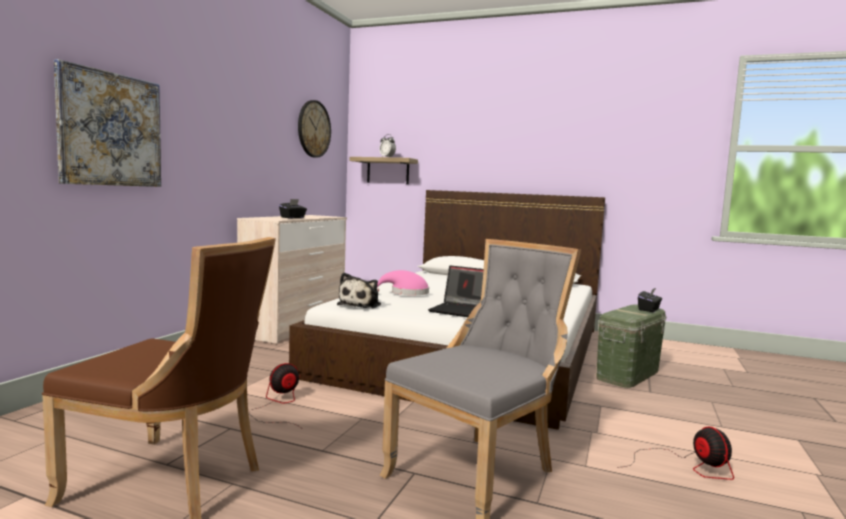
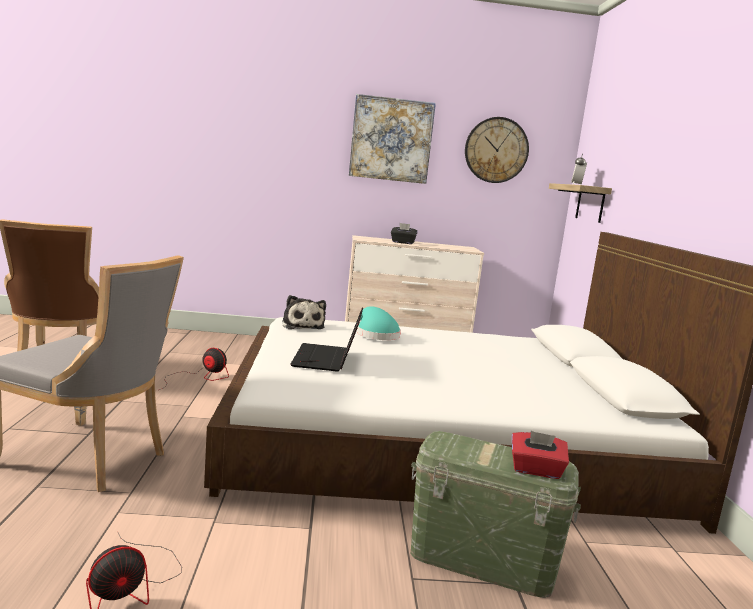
camera: 65 degrees right, 5 degrees up
picture [54,59,161,187] -> picture moved to [349,94,436,184]
plush toy [337,273,381,308] -> plush toy turned 105 degrees counterclockwise [282,295,326,329]
pink hat [377,270,429,295] -> turquoise hat [357,306,401,340]
black tissue box [638,288,662,312] -> red tissue box [512,431,569,479]

